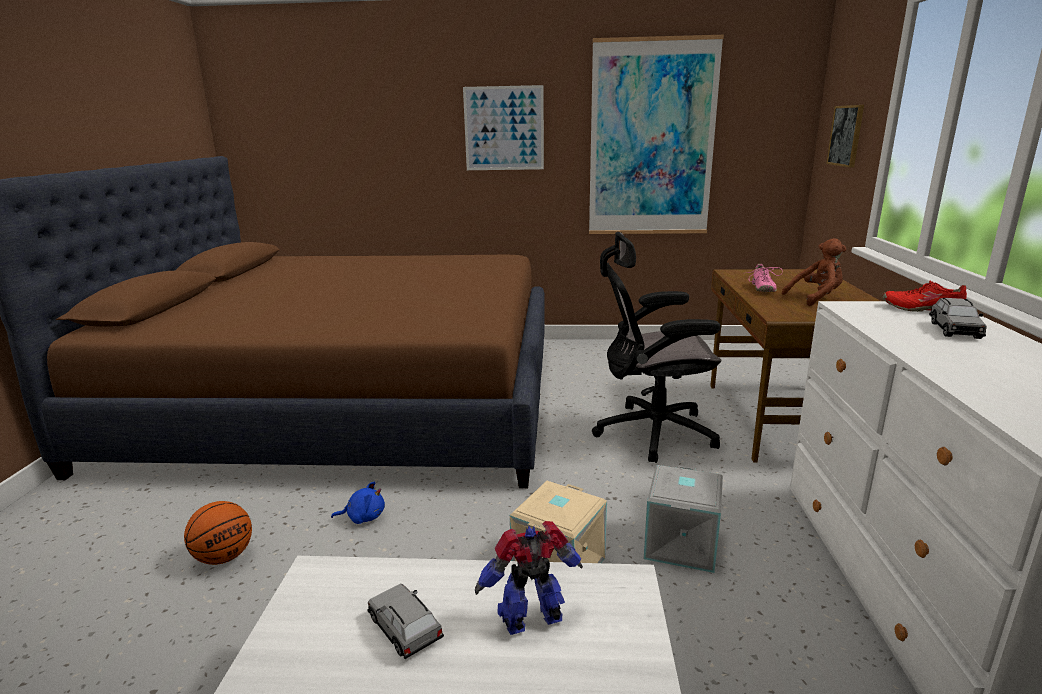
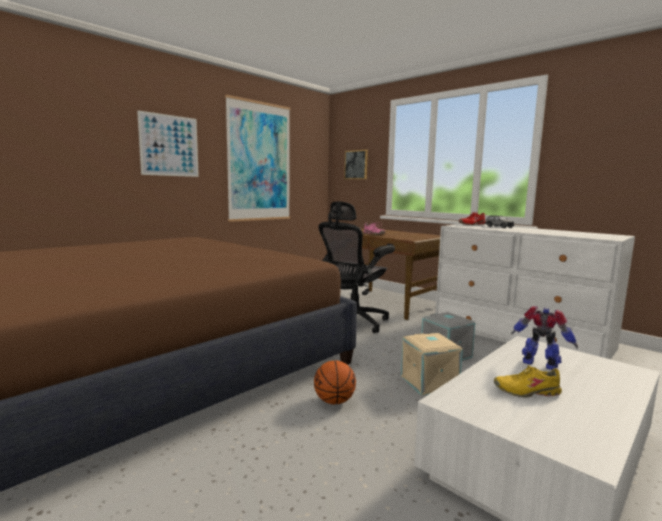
camera: 50 degrees left, 10 degrees down
basketball [184,501,252,565] -> basketball moved to [314,361,356,404]
blue plush toy [331,481,385,524] -> none
grey toy car [367,584,444,659] -> yellow shoe [494,365,562,397]
toy robot [475,521,583,635] -> toy robot turned 105 degrees clockwise [511,306,578,370]
brown plush toy [782,238,847,306] -> none

